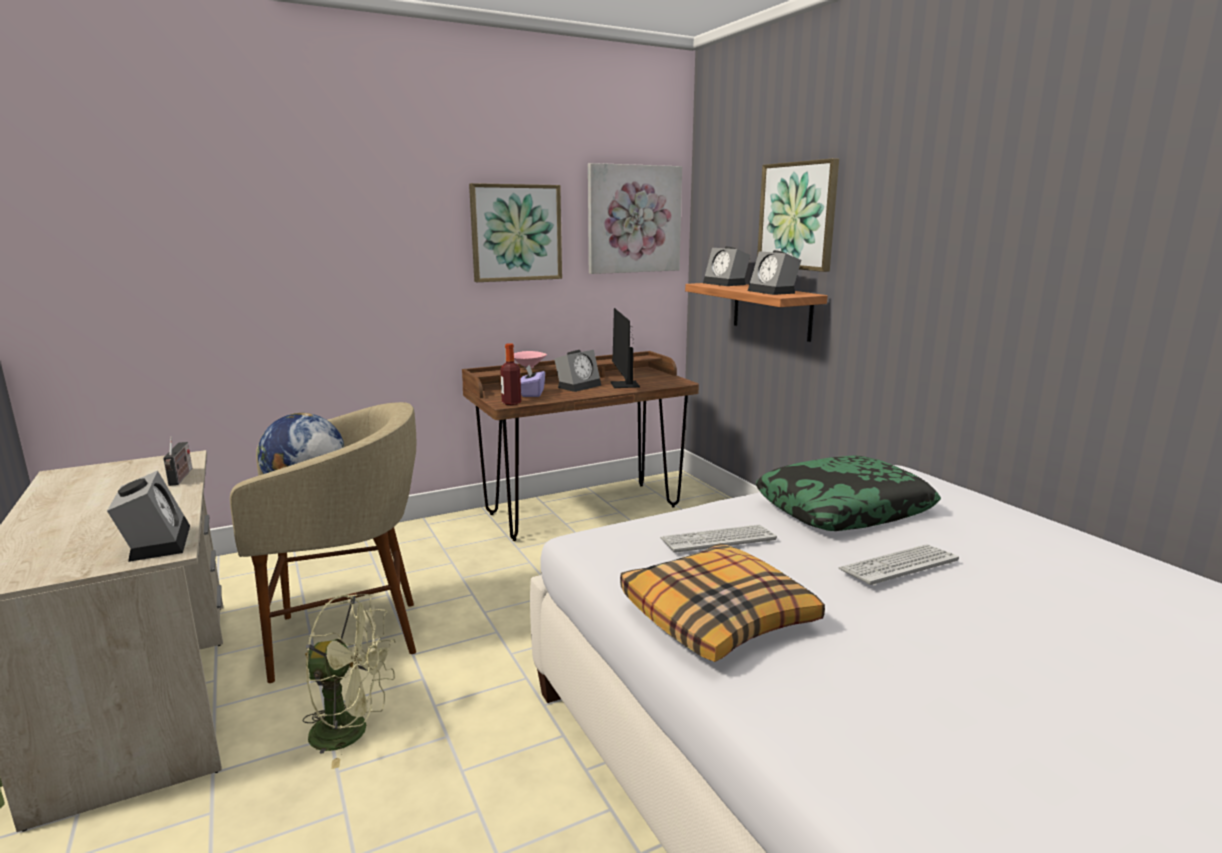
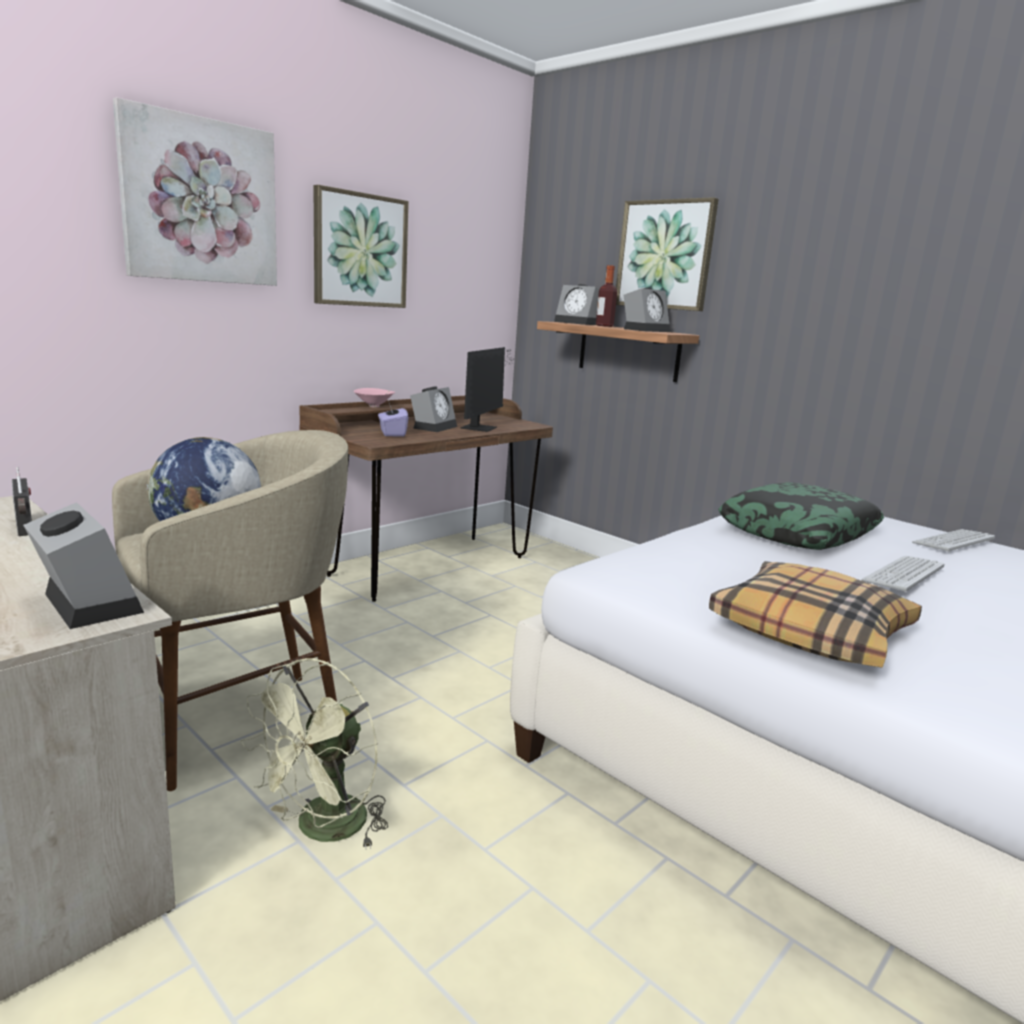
camera: 20 degrees left, 0 degrees up
green fan [302,594,396,769] -> green fan turned 135 degrees clockwise [241,658,388,849]
bottle [500,343,521,405] -> bottle moved to [596,265,617,327]
picture [588,163,682,274] -> picture moved to [113,97,277,286]
monitor [610,308,640,388] -> monitor turned 135 degrees counterclockwise [460,347,513,432]
keyboard [660,525,777,554] -> keyboard moved to [912,529,995,553]
alarm clock [748,250,801,295] -> alarm clock turned 90 degrees counterclockwise [624,287,670,332]

